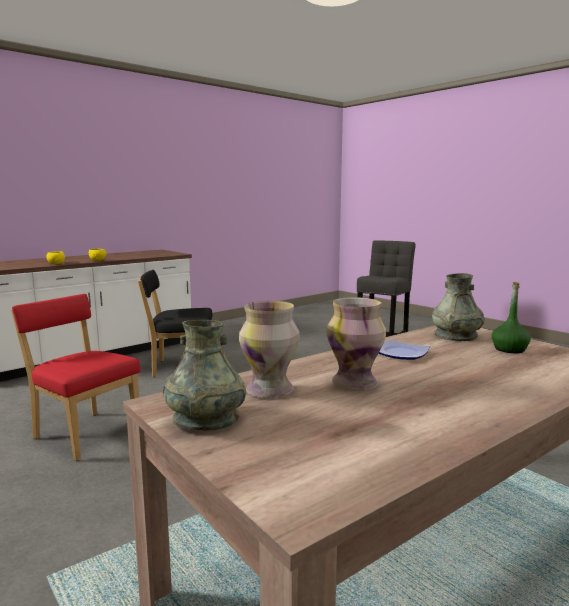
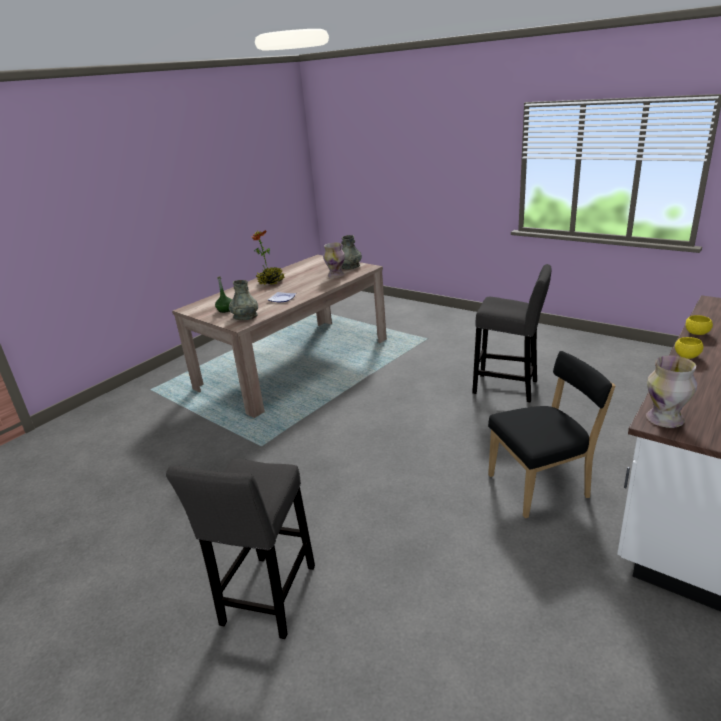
camera: 170 degrees right, 15 degrees up
red chair [11,294,140,461] -> grey stool [472,264,551,403]
vase [327,297,386,391] -> vase moved to [646,356,697,428]
none -> potted plant [251,230,284,285]

